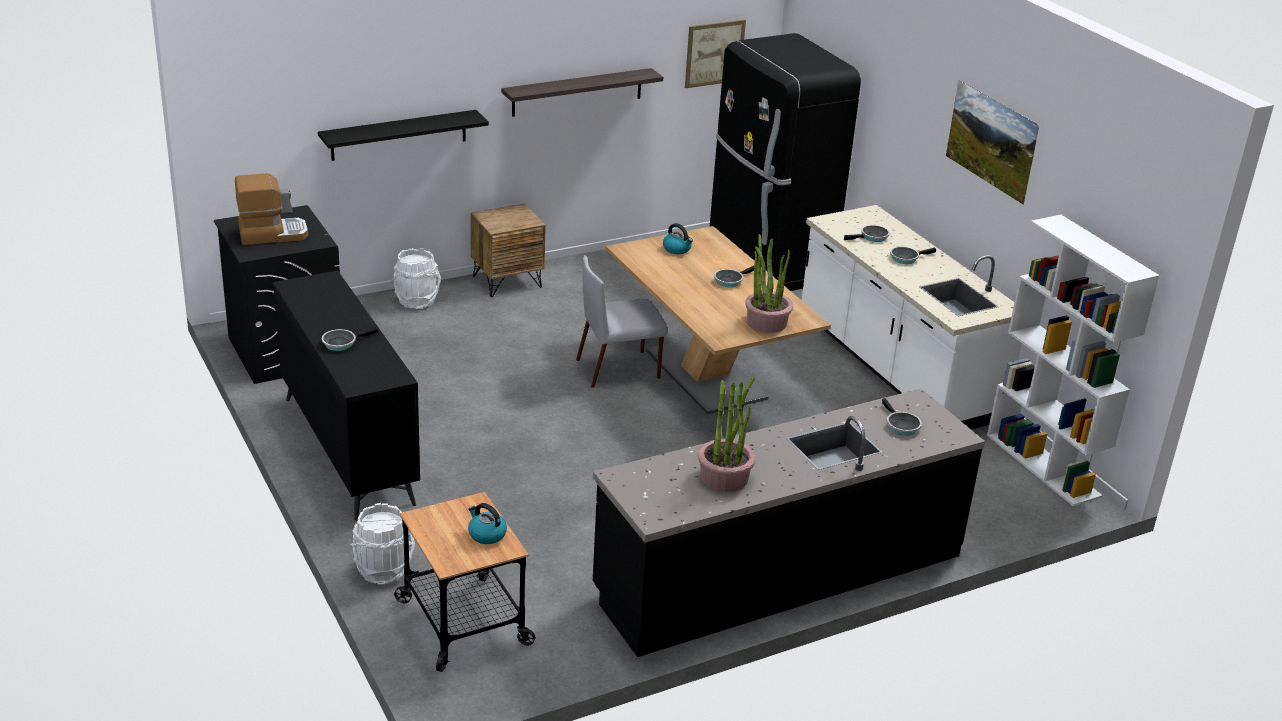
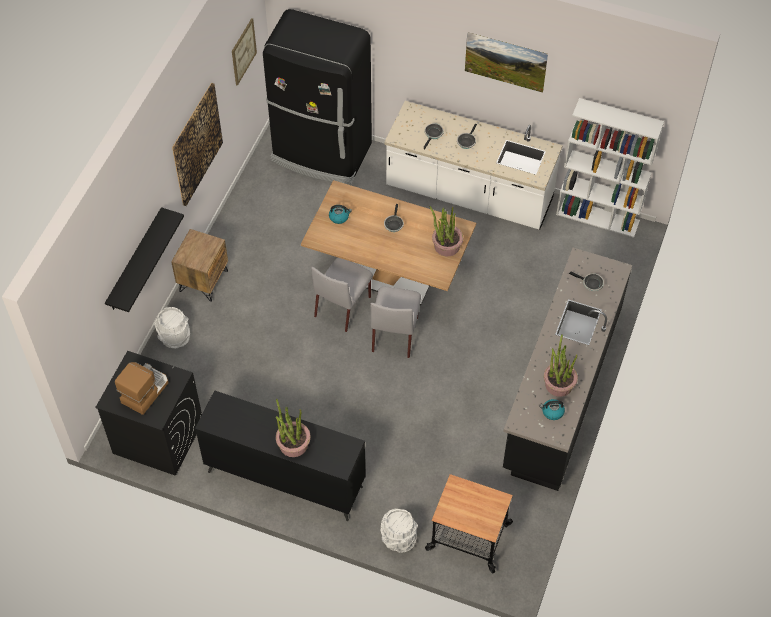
camera: 40 degrees left, 25 degrees up
frying pan [322,327,378,351] -> potted plant [276,398,311,457]
kettle [468,503,507,544] -> kettle moved to [540,399,565,420]
shelf [501,68,663,117] -> picture [172,83,223,206]
none -> grey chair [370,287,421,358]

